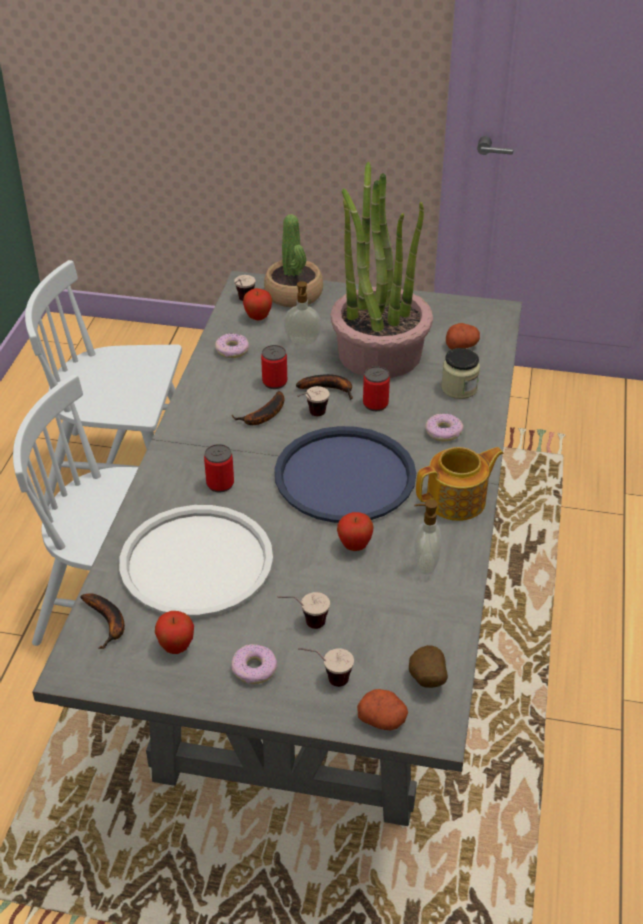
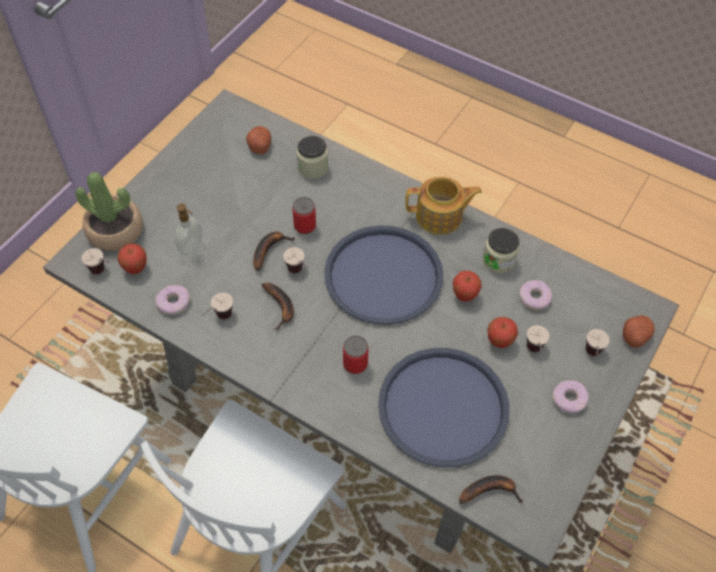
camera: 70 degrees left, 15 degrees up
white tray [119,505,273,617] -> blue tray [378,348,510,467]
apple [155,611,194,654] -> apple moved to [487,317,518,348]
can [261,345,287,389] -> none
potted plant [331,162,433,378] -> none
potato [409,645,448,688] -> none
soap dispenser [414,499,442,575] -> jar [483,228,519,273]
teapot [416,447,504,521] -> teapot turned 90 degrees clockwise [405,176,482,235]
donut [425,414,463,441] -> donut moved to [520,280,552,310]
none -> cup [202,293,233,319]

